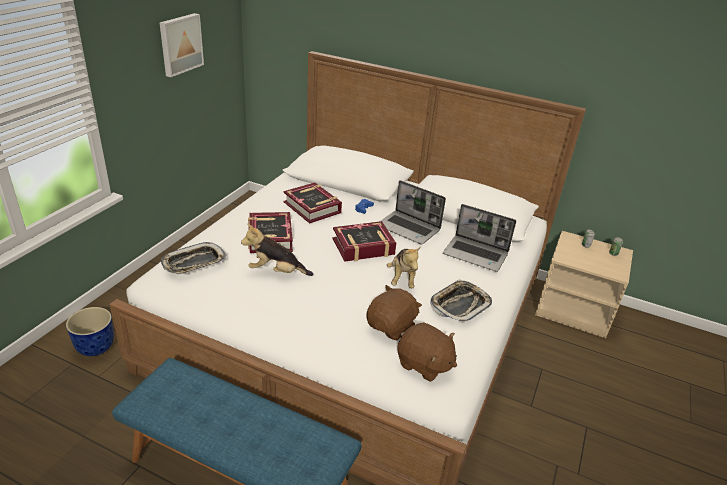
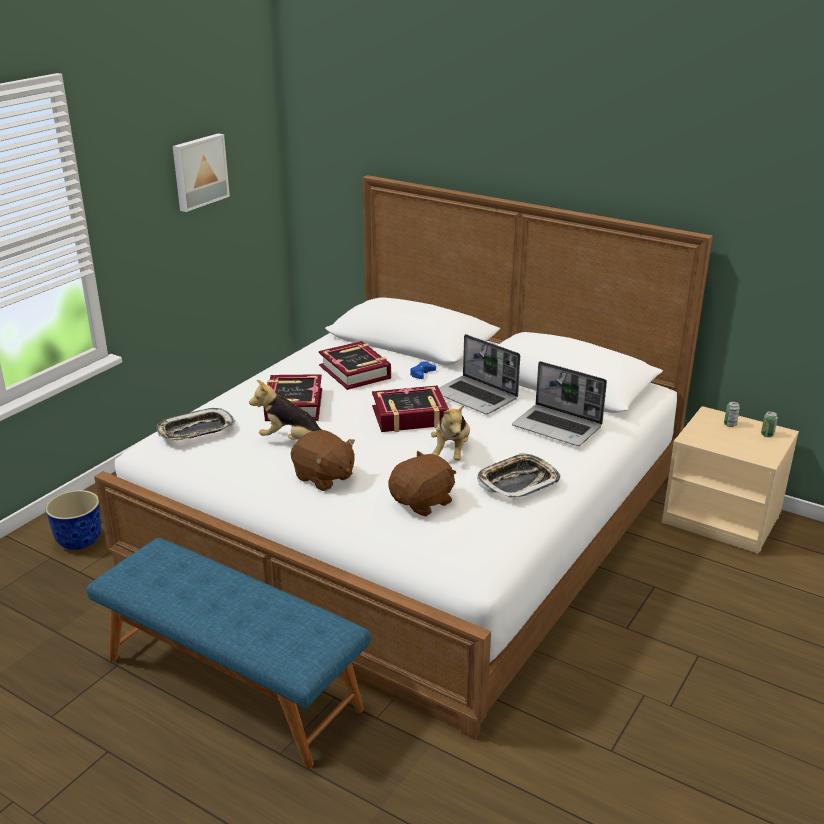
camera: 10 degrees right, 5 degrees down
brown plush toy [397,322,457,382] -> brown plush toy moved to [291,430,355,491]

